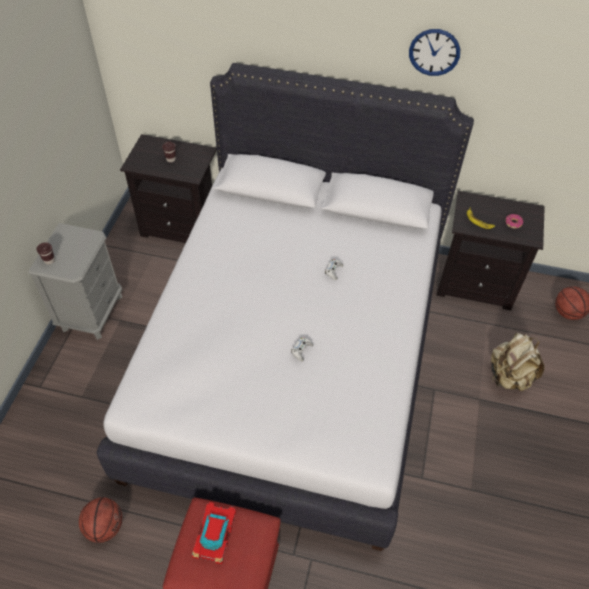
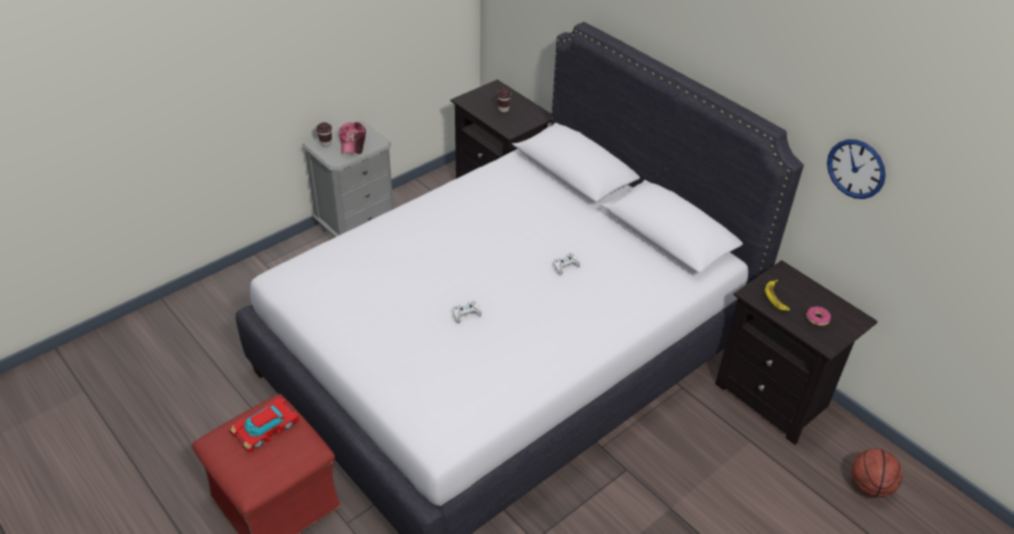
camera: 35 degrees right, 10 degrees down
basketball [79,497,123,543] -> none
wall clock [409,29,460,76] -> wall clock moved to [827,139,886,199]
beige backpack [491,333,544,391] -> none
none -> cap [339,122,366,154]

